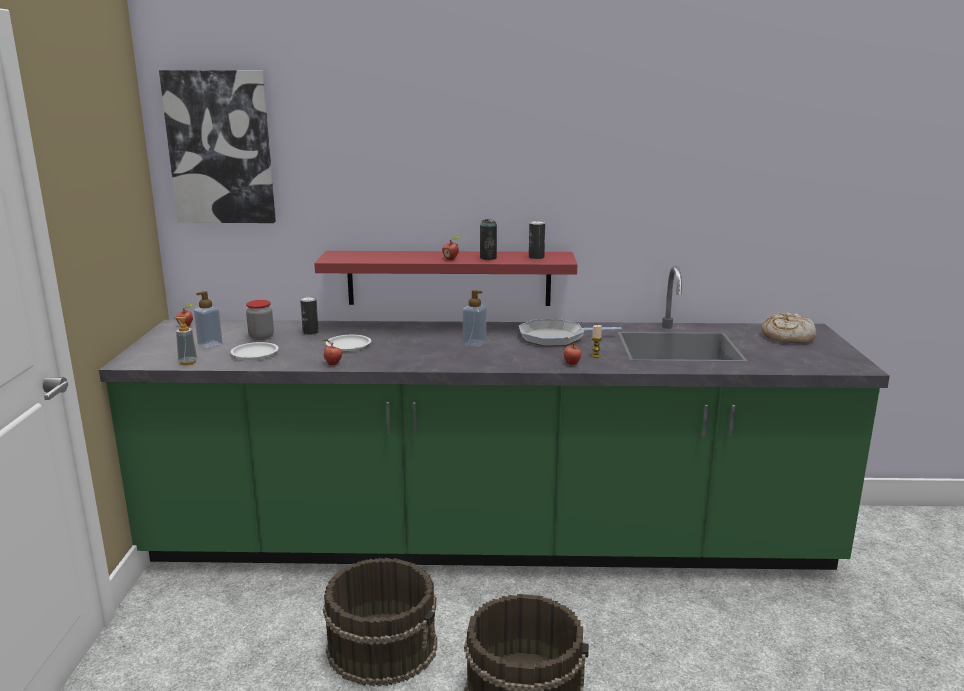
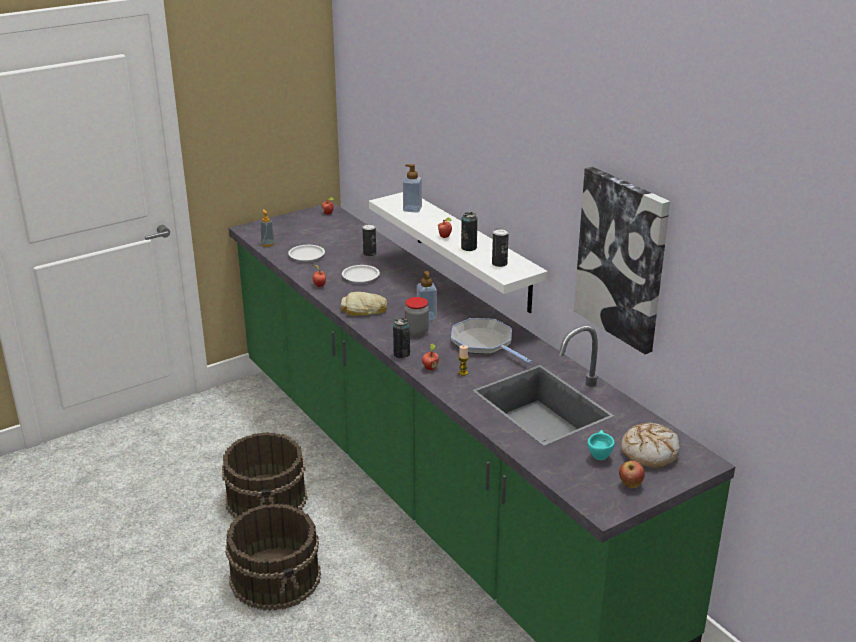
camera: 55 degrees right, 10 degrees up
picture [159,70,276,223] -> picture moved to [574,167,670,354]
soap dispenser [194,291,223,348] -> soap dispenser moved to [403,164,422,213]
jar [246,300,274,340] -> jar moved to [405,297,429,336]
red shelf [314,251,577,306] -> white shelf [369,192,547,313]
none -> bread [341,292,387,315]
none -> can [393,318,410,358]
none -> turquoise cup [588,430,615,460]
none -> apple [619,461,645,488]

